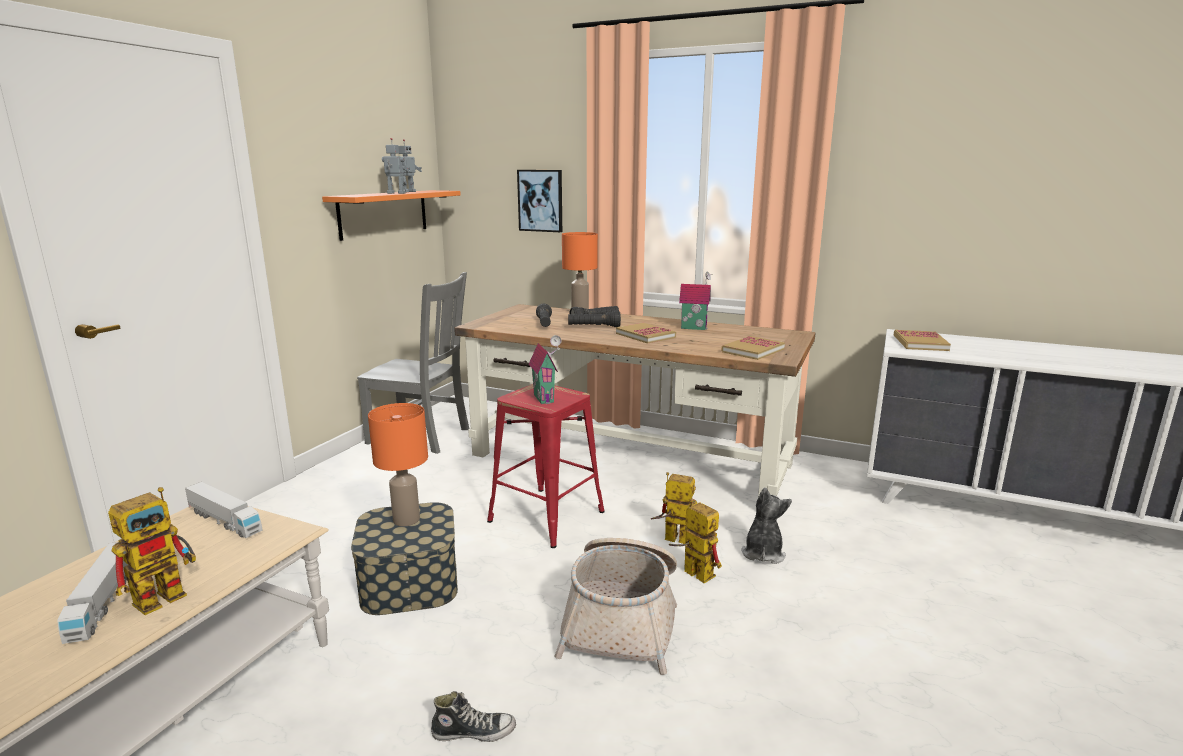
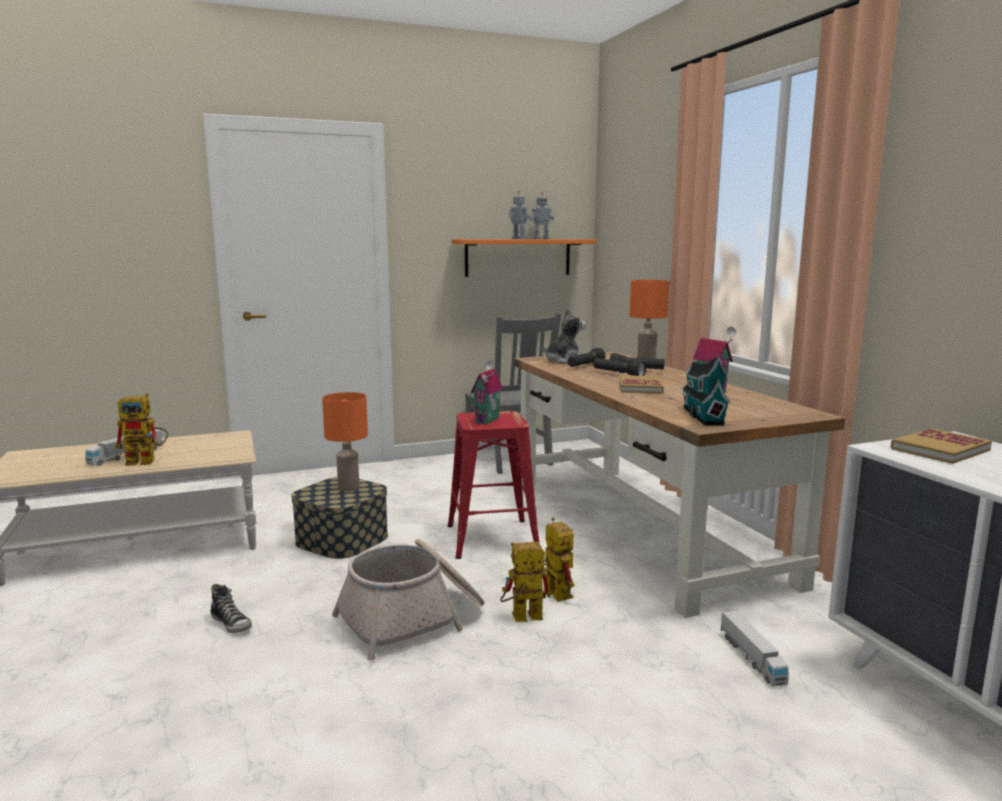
camera: 45 degrees right, 5 degrees down
toy truck [185,482,263,538] -> toy truck moved to [721,611,789,687]
picture [517,170,562,232] -> none
toy robot [669,499,722,583] -> toy robot turned 105 degrees counterclockwise [500,542,550,622]
book [721,336,785,360] -> toy house [681,356,730,425]
plush toy [741,488,792,564] -> plush toy moved to [541,309,586,363]

